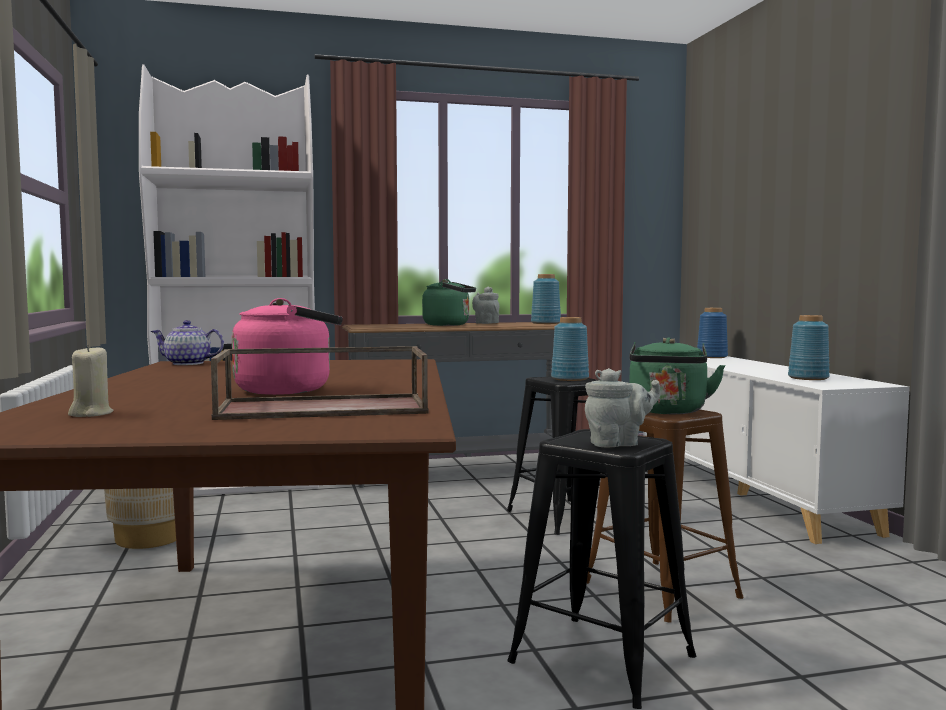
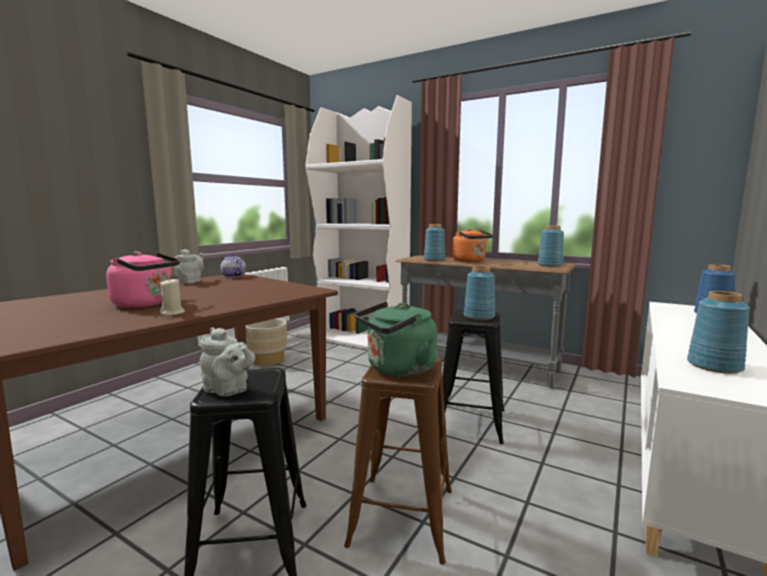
camera: 45 degrees right, 5 degrees up
beige candle [68,345,114,417] -> beige candle moved to [160,278,185,316]
brown tray [211,346,428,420] -> none
green kettle [422,279,476,326] -> orange kettle [452,228,493,262]
grey teapot [472,287,499,324] -> grey teapot moved to [175,249,204,284]
none -> blue vase [424,224,446,261]

